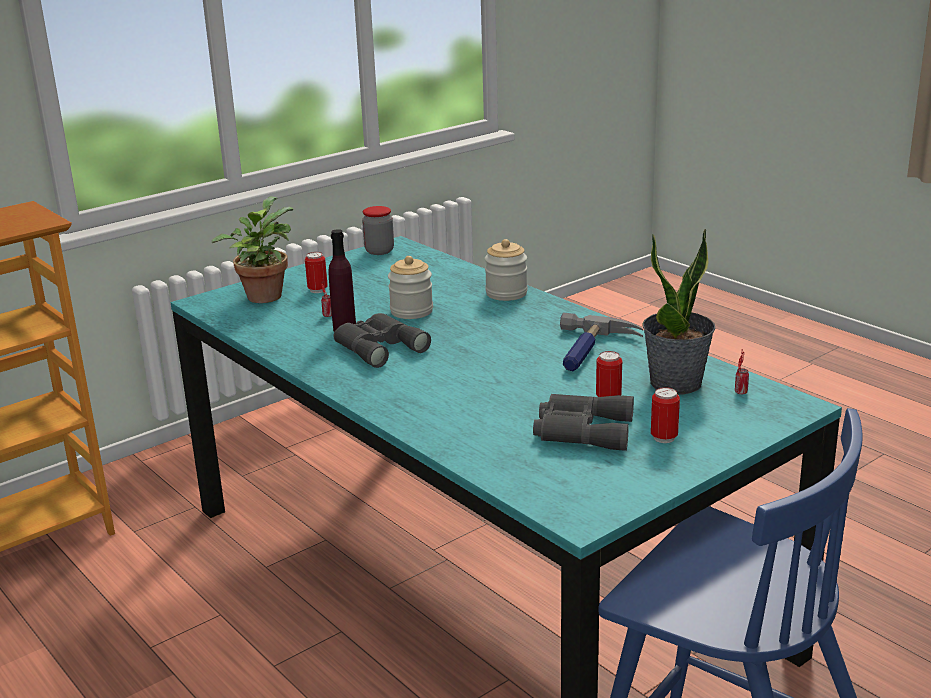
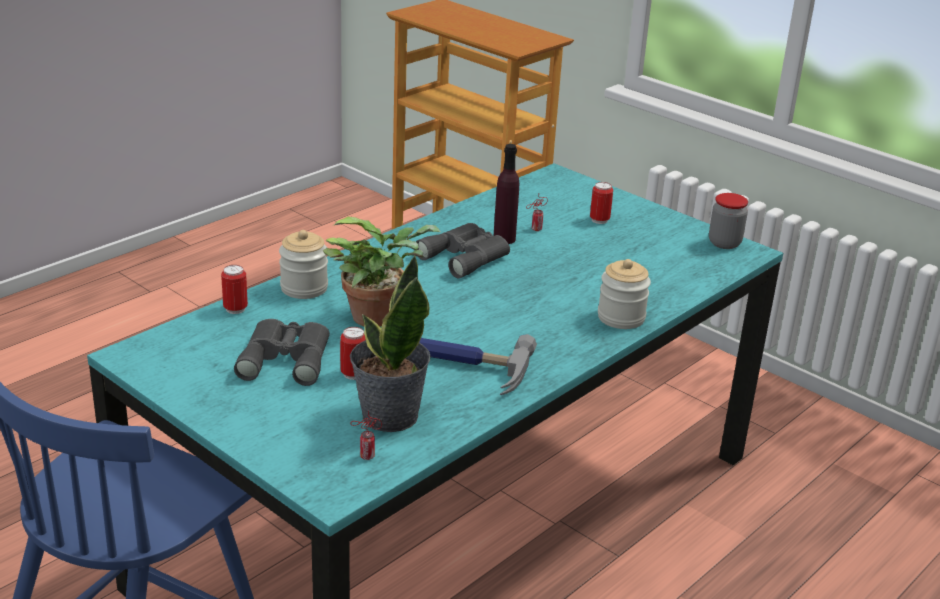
camera: 80 degrees right, 5 degrees up
potted plant [212,197,293,303] -> potted plant moved to [323,216,440,327]
jar [388,256,433,319] -> jar moved to [279,230,328,299]
can [651,387,680,443] -> can moved to [221,265,248,314]

